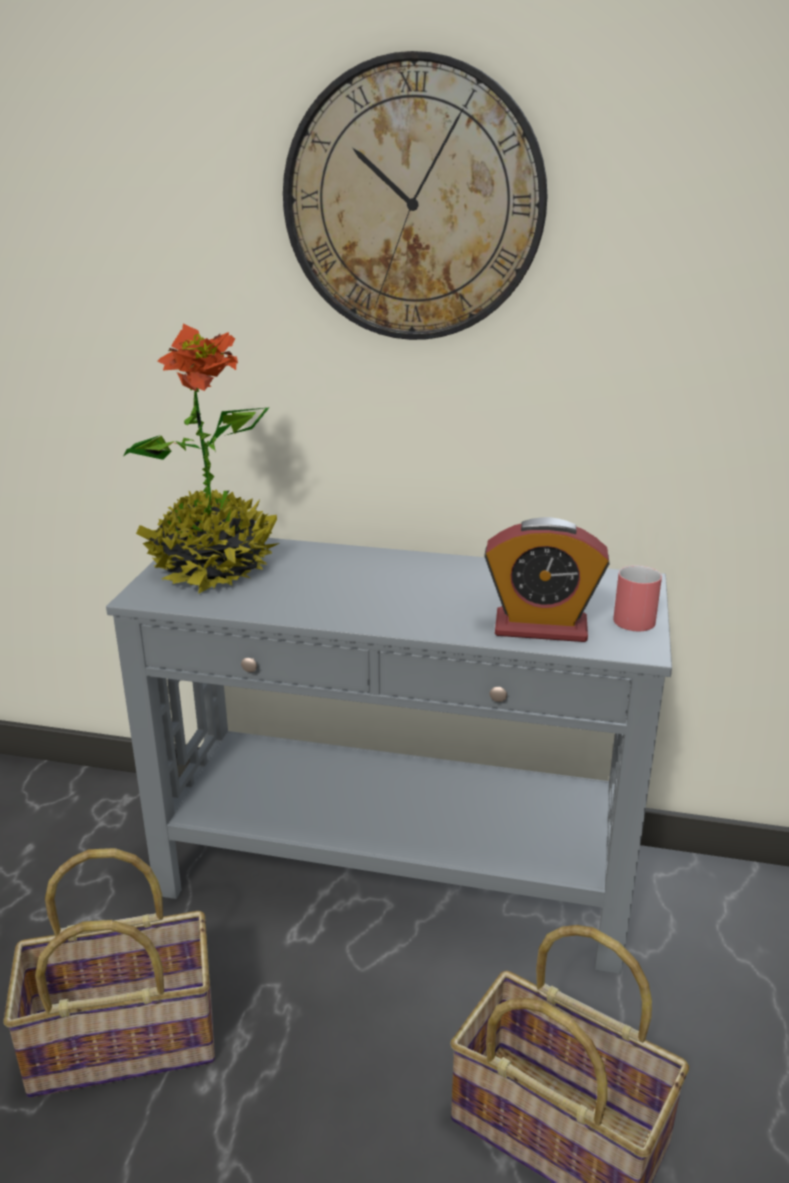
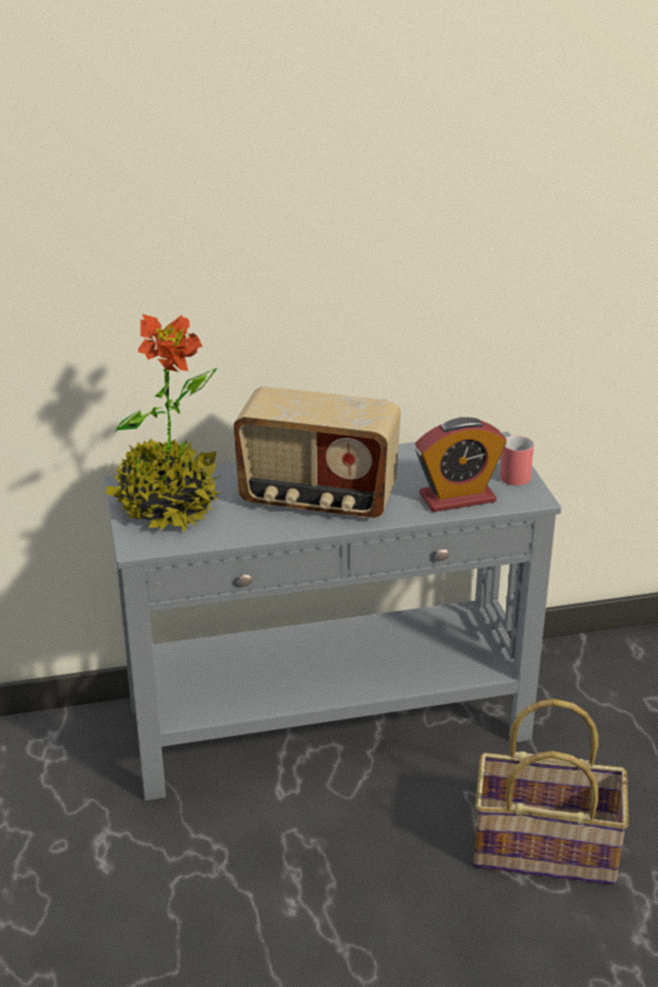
camera: 25 degrees left, 5 degrees up
basket [3,848,215,1098] -> none
wall clock [283,51,548,340] -> none
none -> radio [234,387,401,520]

